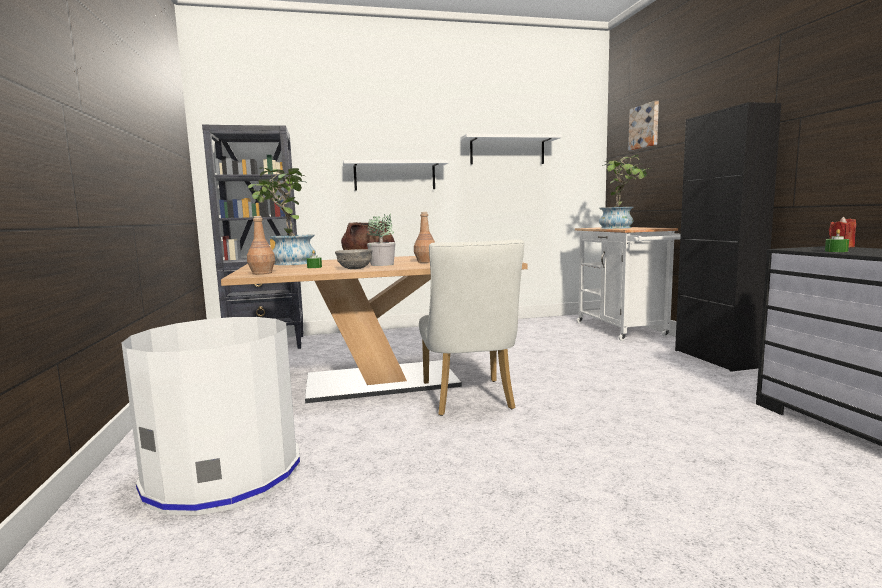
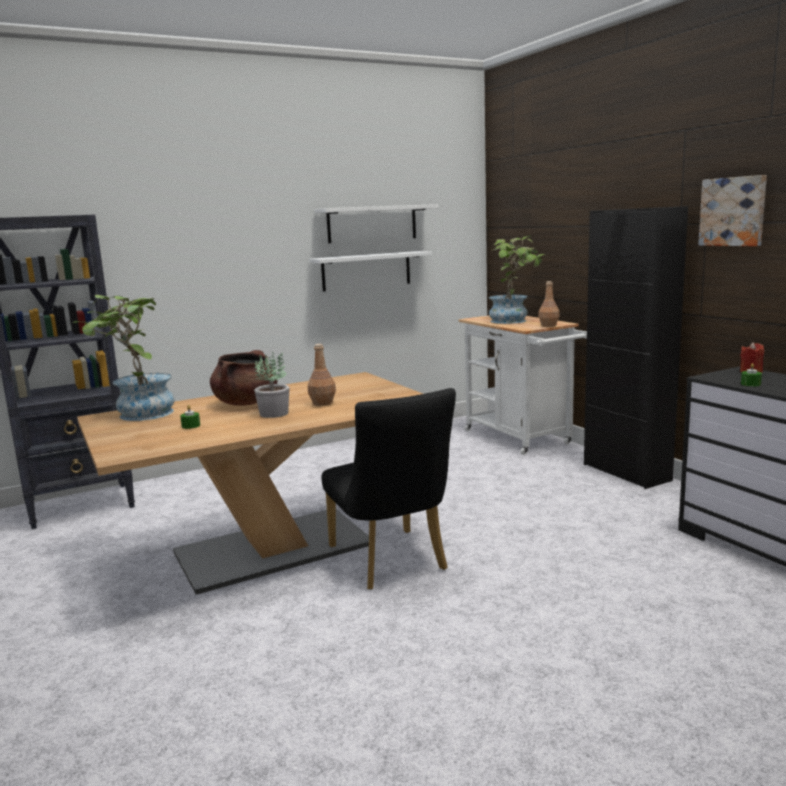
camera: 15 degrees left, 5 degrees up
white trash can [122,317,300,516] -> none
brown bottle [247,216,275,274] -> brown bottle moved to [538,281,560,327]
grey bowl [335,249,373,269] -> none
white shelf [343,160,449,191] -> white shelf moved to [309,251,432,292]
white chair [419,239,524,416] -> black chair [321,388,456,590]
picture [628,101,659,150] -> picture moved to [698,175,767,246]

